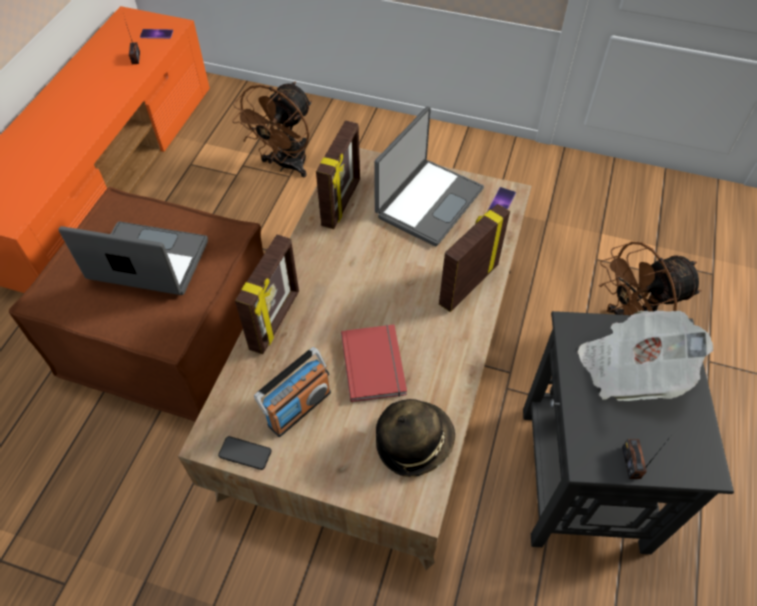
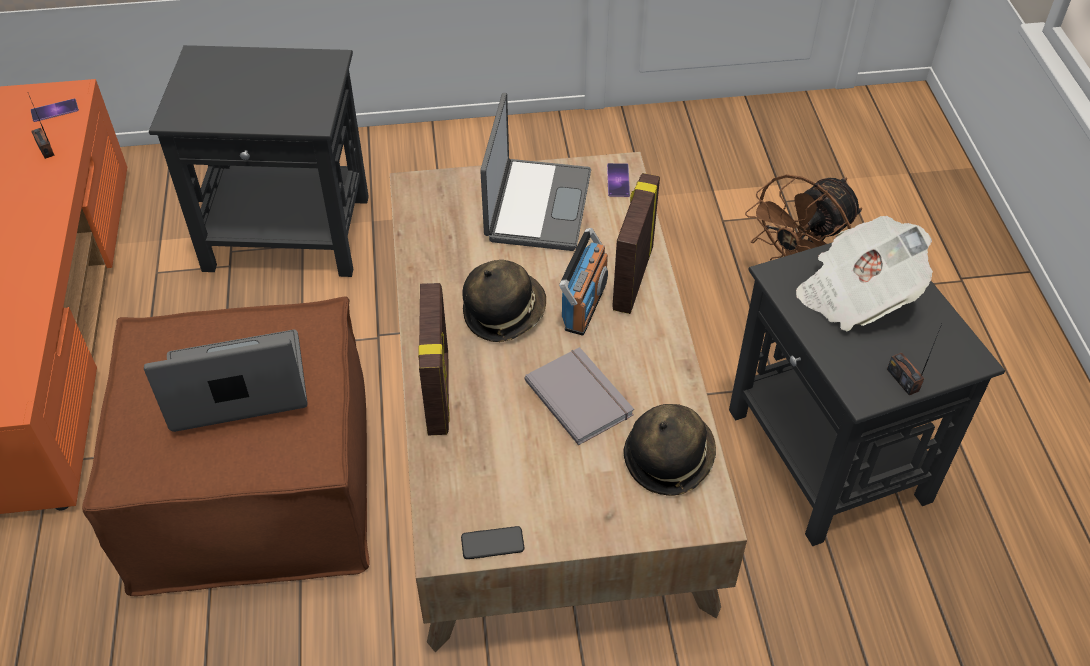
camera: 25 degrees left, 5 degrees down
brown fan [232,82,312,178] -> black side table [149,45,369,277]
radio [254,347,331,437] -> radio moved to [559,228,608,335]
picture frame [316,120,360,229] -> none
red book [341,325,407,402] -> grey book [525,347,634,446]
none -> hat [462,260,546,342]

